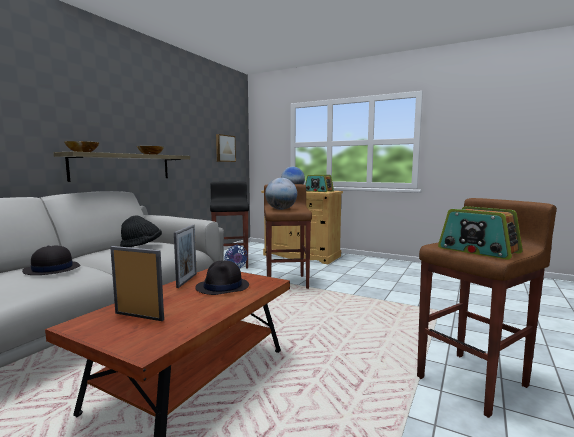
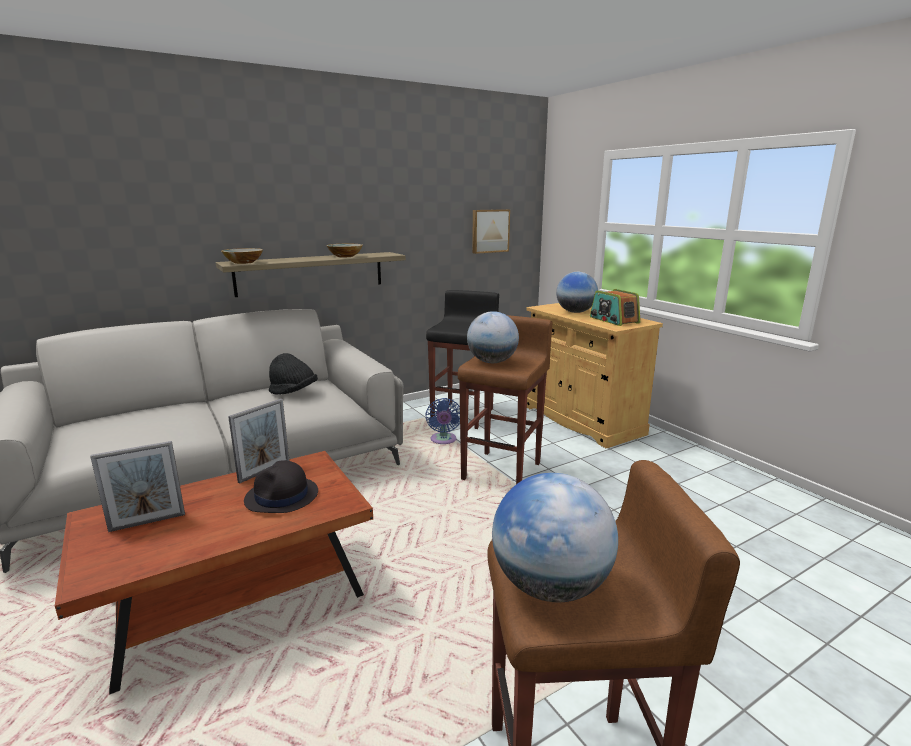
camera: 30 degrees right, 10 degrees up
black hat [22,246,81,275] -> none
picture frame [110,246,164,321] -> picture frame turned 105 degrees clockwise [90,441,185,532]
radio [438,206,523,260] -> globe [492,473,618,602]

